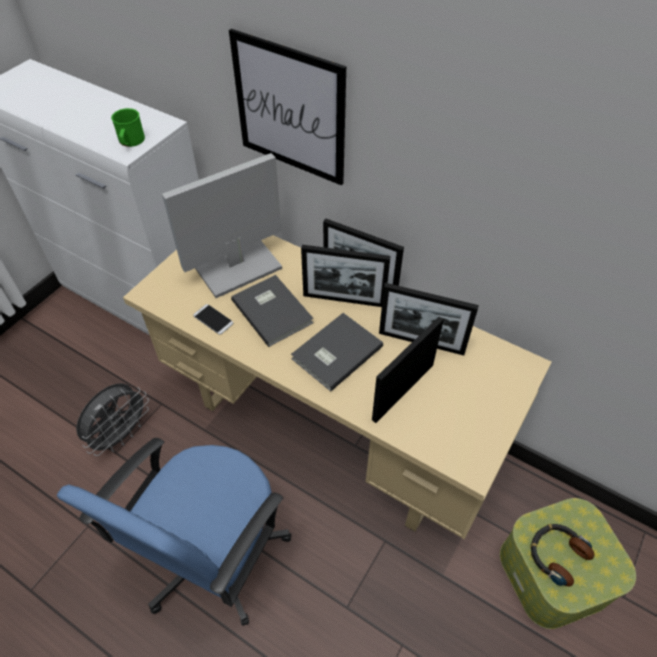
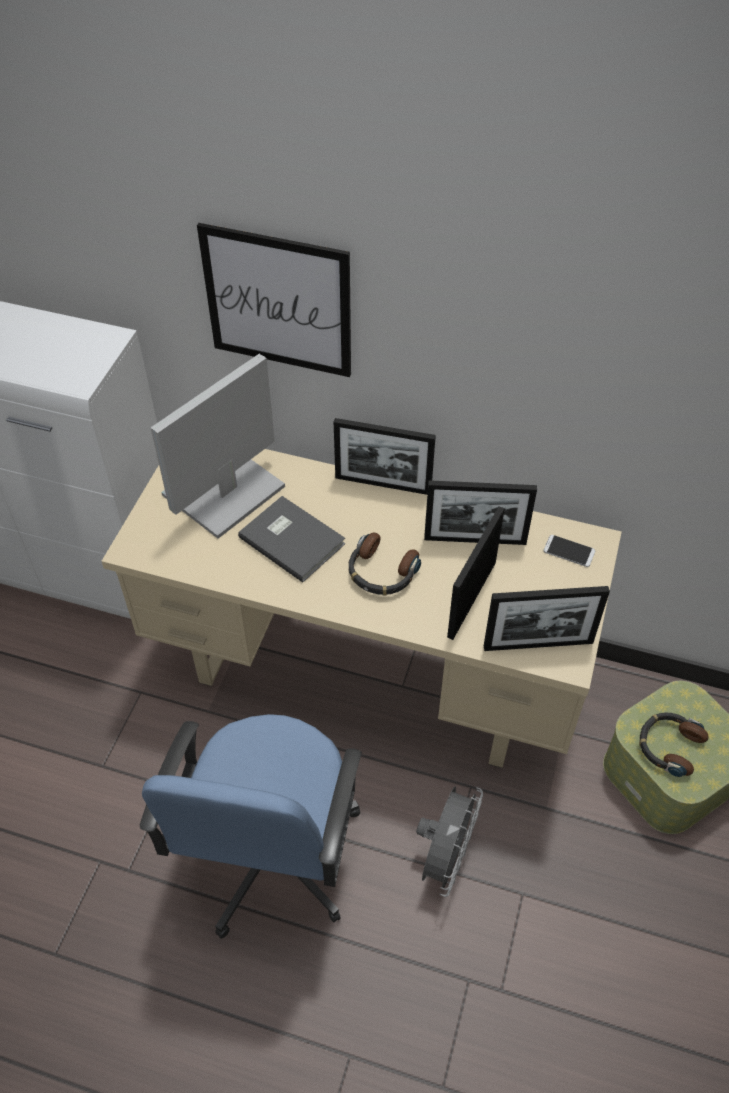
camera: 15 degrees left, 0 degrees up
grey fan [76,383,149,456] -> grey fan moved to [416,787,483,897]
green mug [111,108,145,147] -> none
phone [193,304,233,335] -> phone moved to [543,535,595,567]
grey book [291,313,383,391] -> headphones [348,533,421,595]
picture frame [301,245,391,307] -> picture frame moved to [484,586,610,651]

